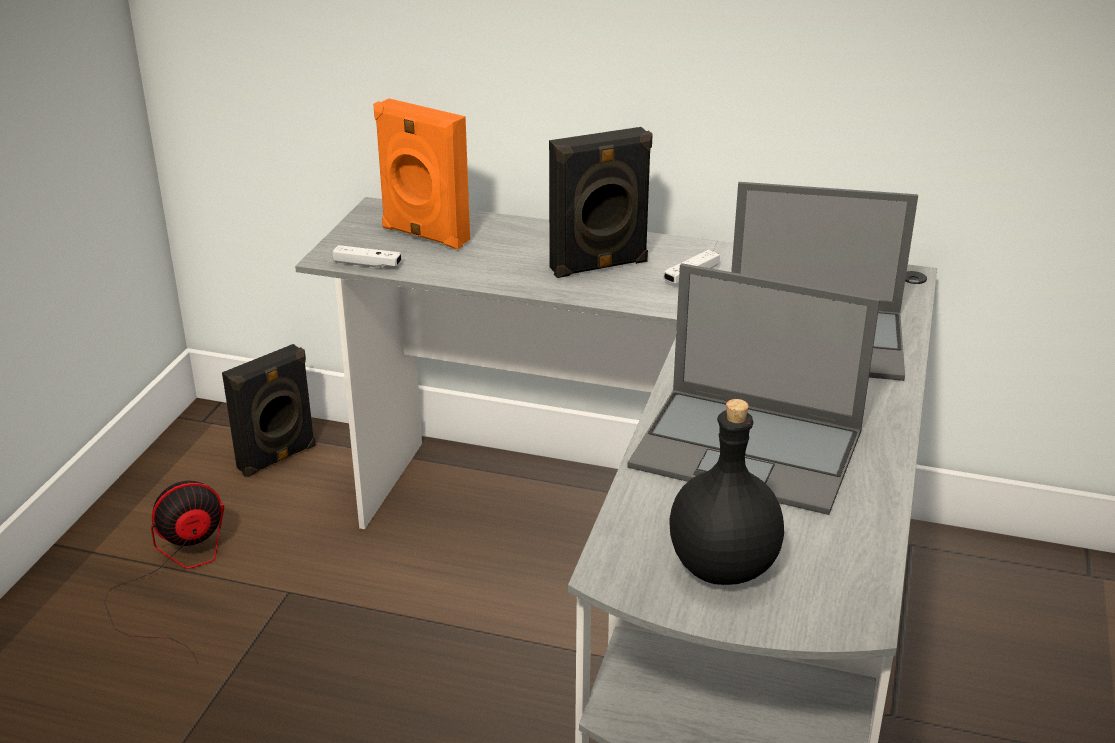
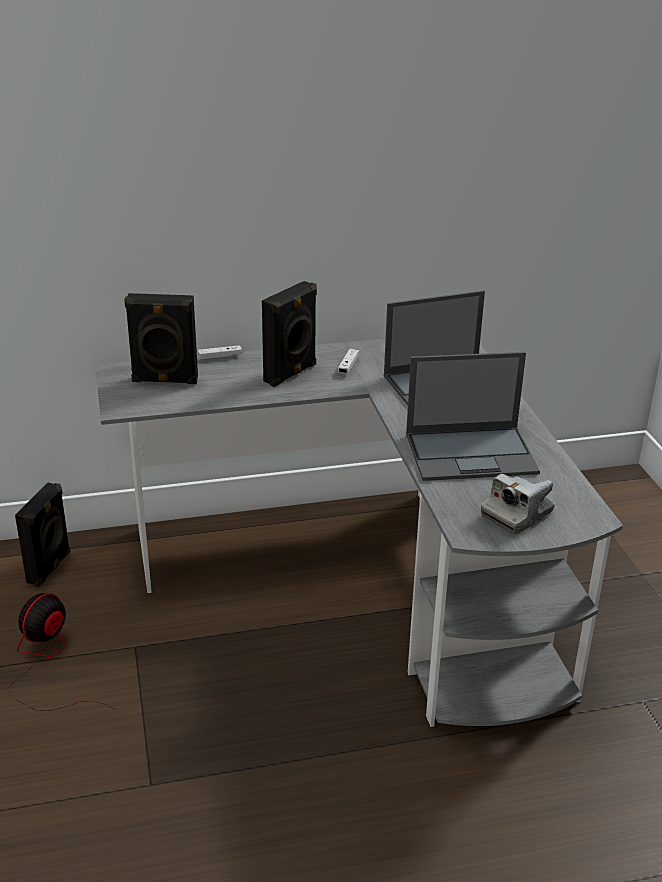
camera: 30 degrees left, 0 degrees up
white game controller [332,245,401,268] -> white game controller moved to [198,345,242,361]
orange speaker [373,98,470,249] -> black speaker [124,293,198,384]
black bottle [670,399,784,585] -> camera [481,474,555,534]

